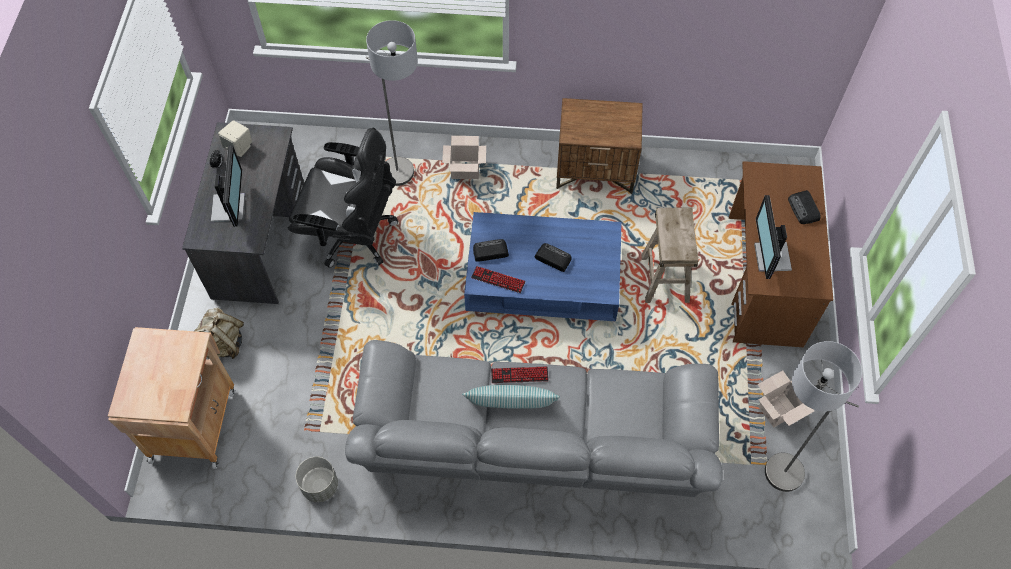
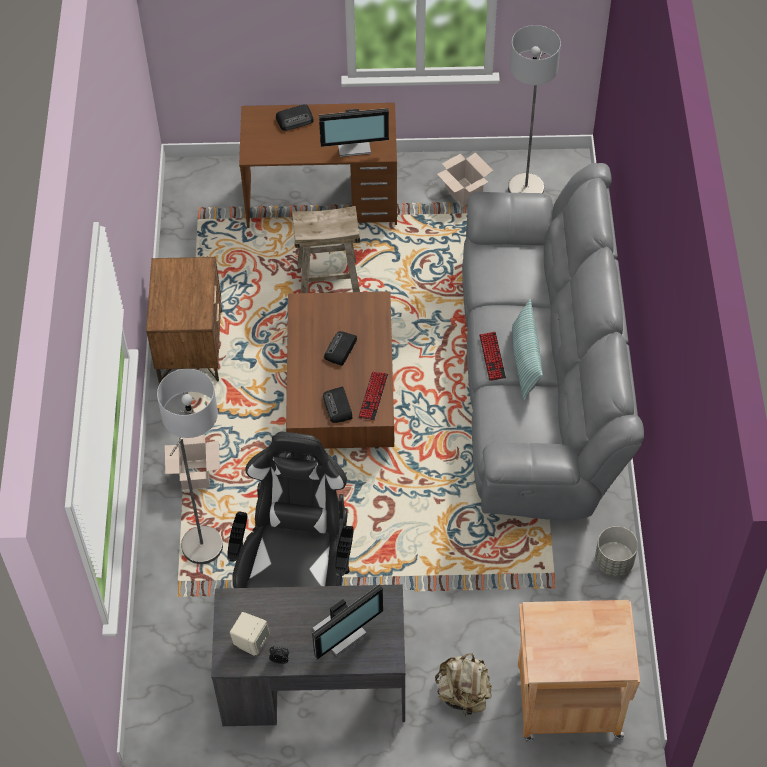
camera: 95 degrees left, 5 degrees down
monitor [211,145,245,227] -> monitor turned 150 degrees clockwise [312,585,383,659]
blue coffee table [464,212,622,321] -> brown coffee table [286,291,394,449]

